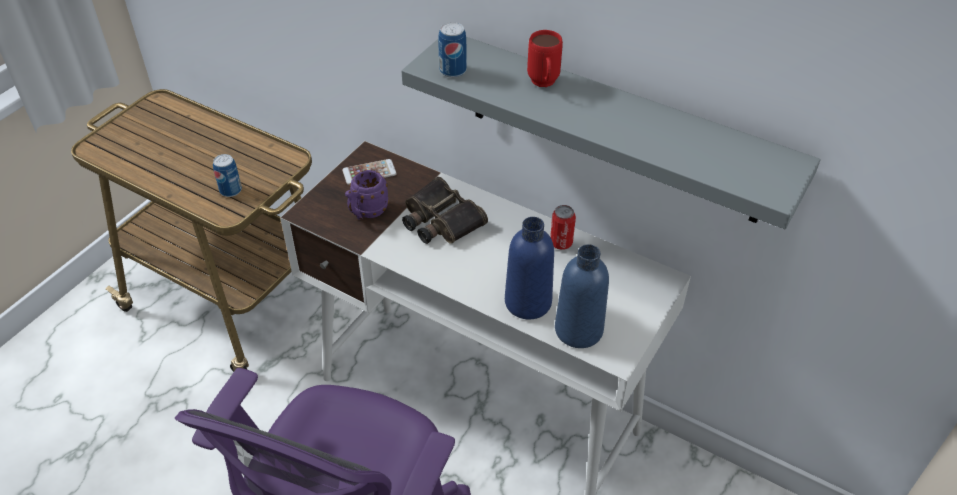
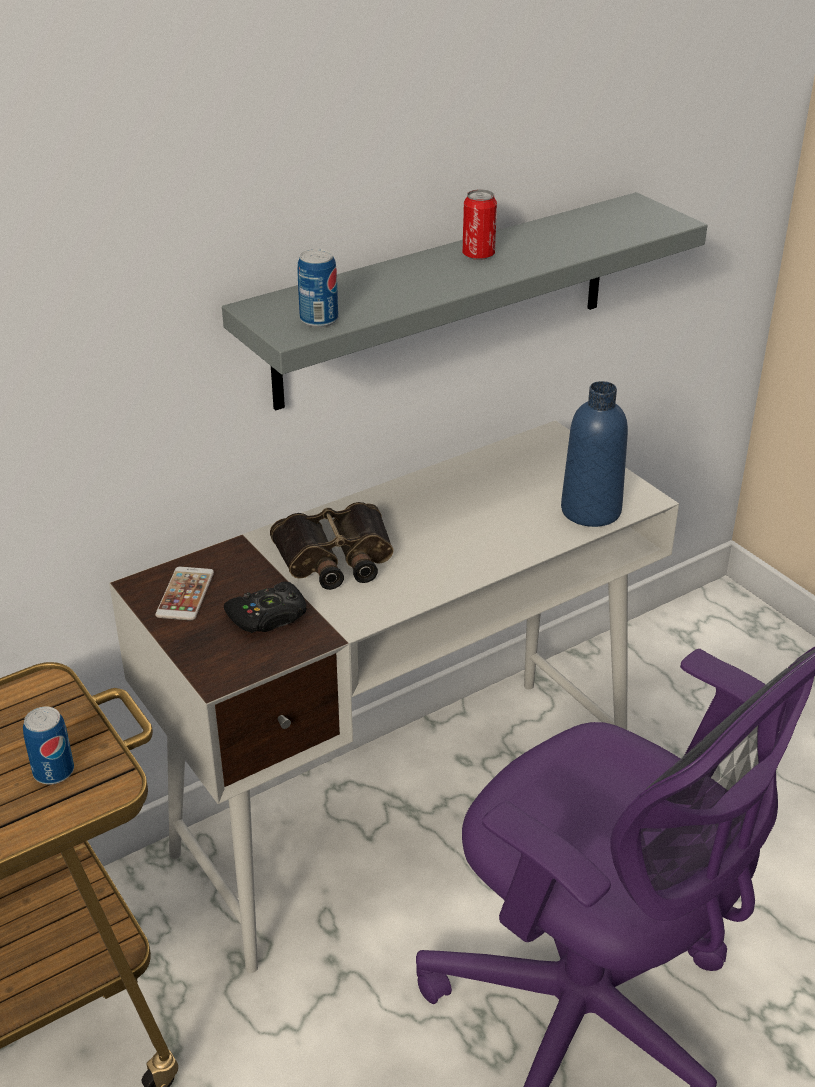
camera: 65 degrees left, 10 degrees down
purple mug [345,170,389,220] -> black game controller [224,581,307,633]
blue bottle [505,217,554,319] -> none
red mug [527,30,563,87] -> none
can [550,205,576,250] -> can moved to [463,189,497,260]

